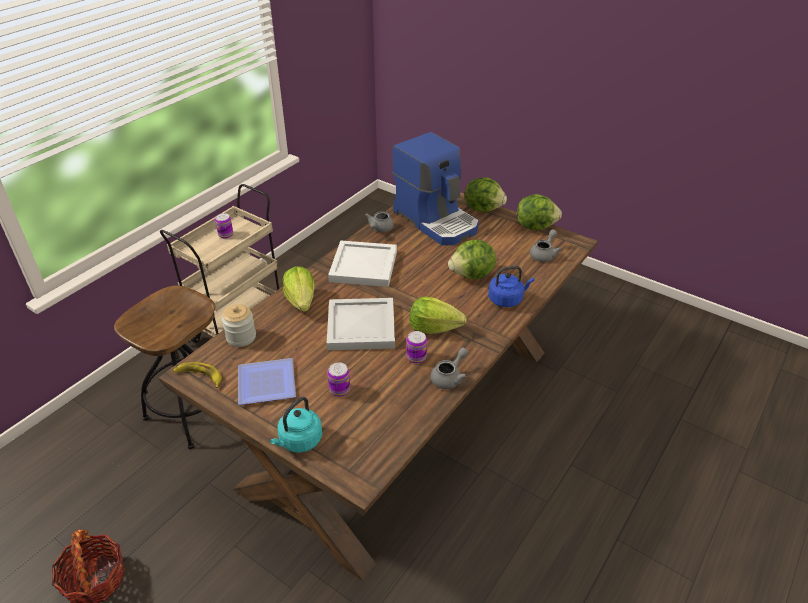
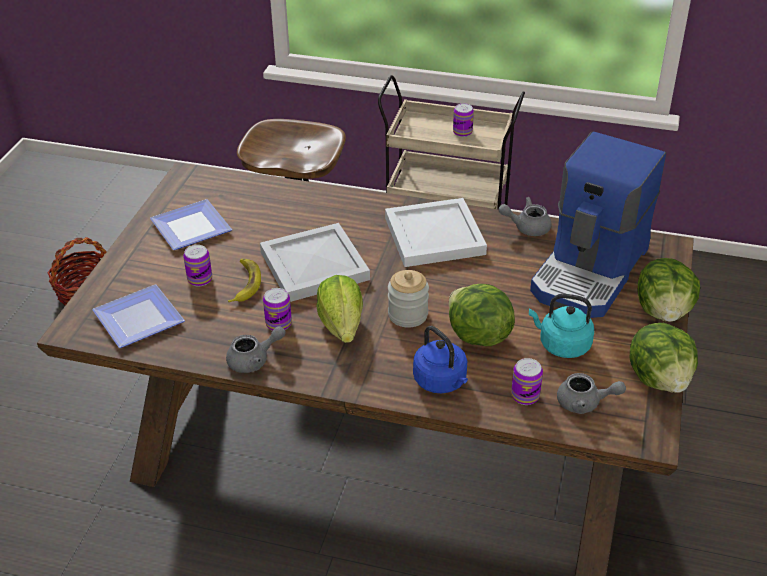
camera: 70 degrees right, 0 degrees up
banana [173,362,221,388] -> banana moved to [228,259,261,302]
jar [222,304,256,347] -> jar moved to [388,270,429,327]
turquoise kettle [270,397,322,453] -> turquoise kettle moved to [529,294,594,358]
lettuce [283,266,315,312] -> none
grey teapot [431,347,468,389] -> grey teapot turned 45 degrees counterclockwise [226,326,286,373]
none -> plate [92,284,185,348]
none -> can [511,358,543,405]

